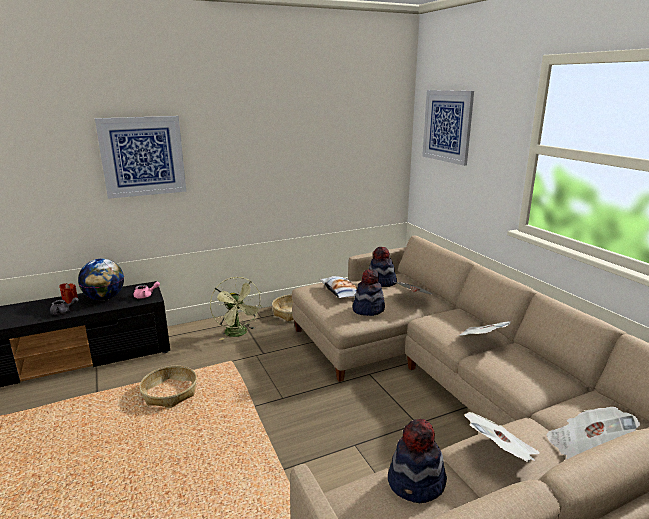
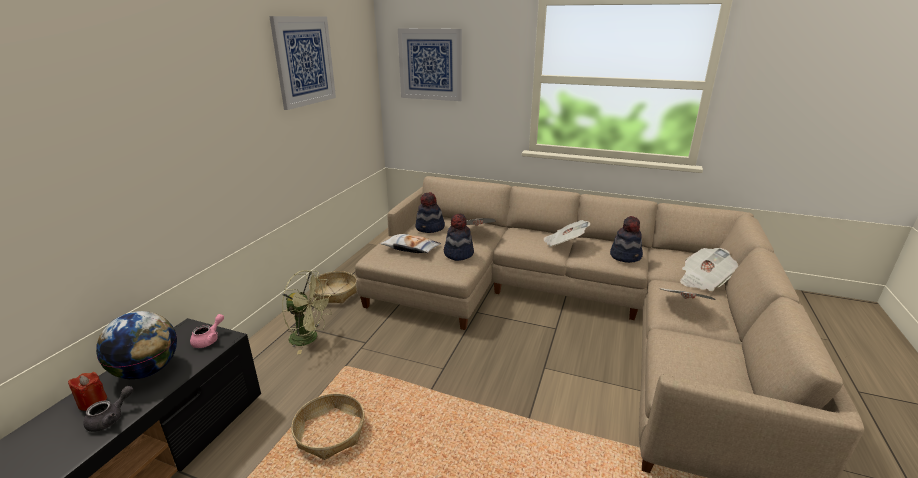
camera: 45 degrees left, 5 degrees up
picture [95,116,187,199] -> picture moved to [269,16,336,110]
hat [388,419,447,503] -> hat moved to [610,216,643,263]

